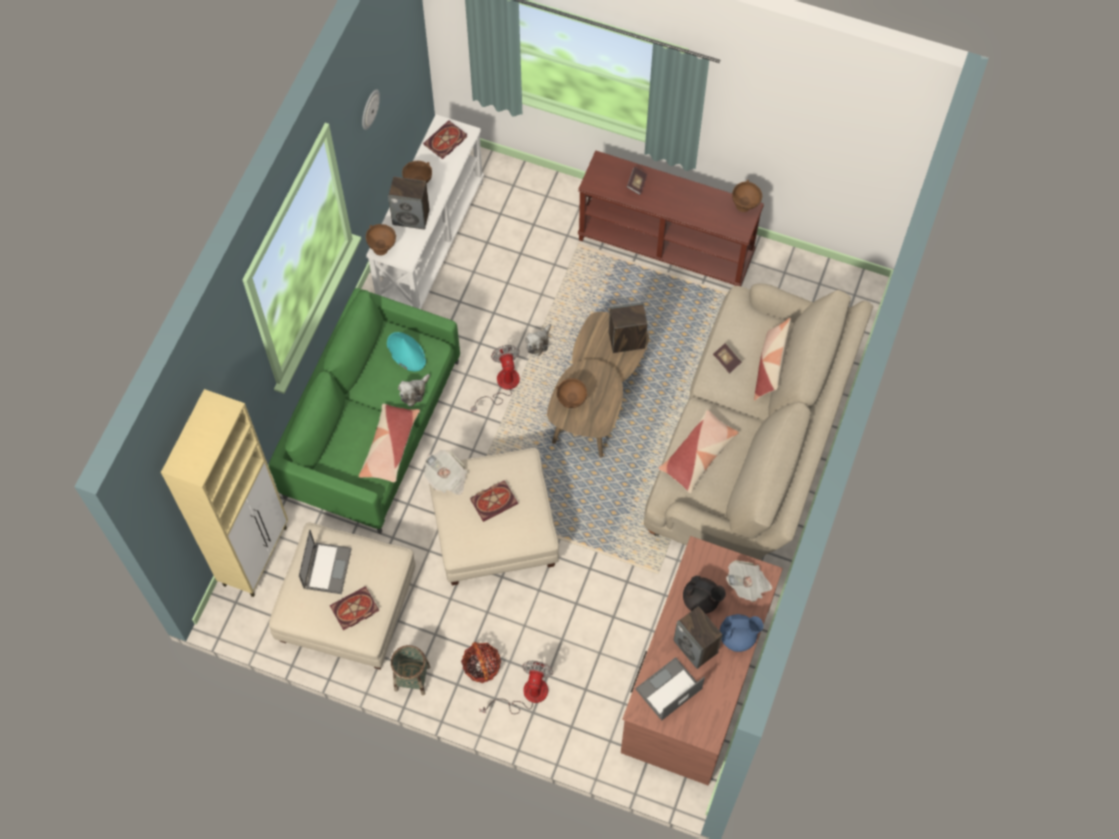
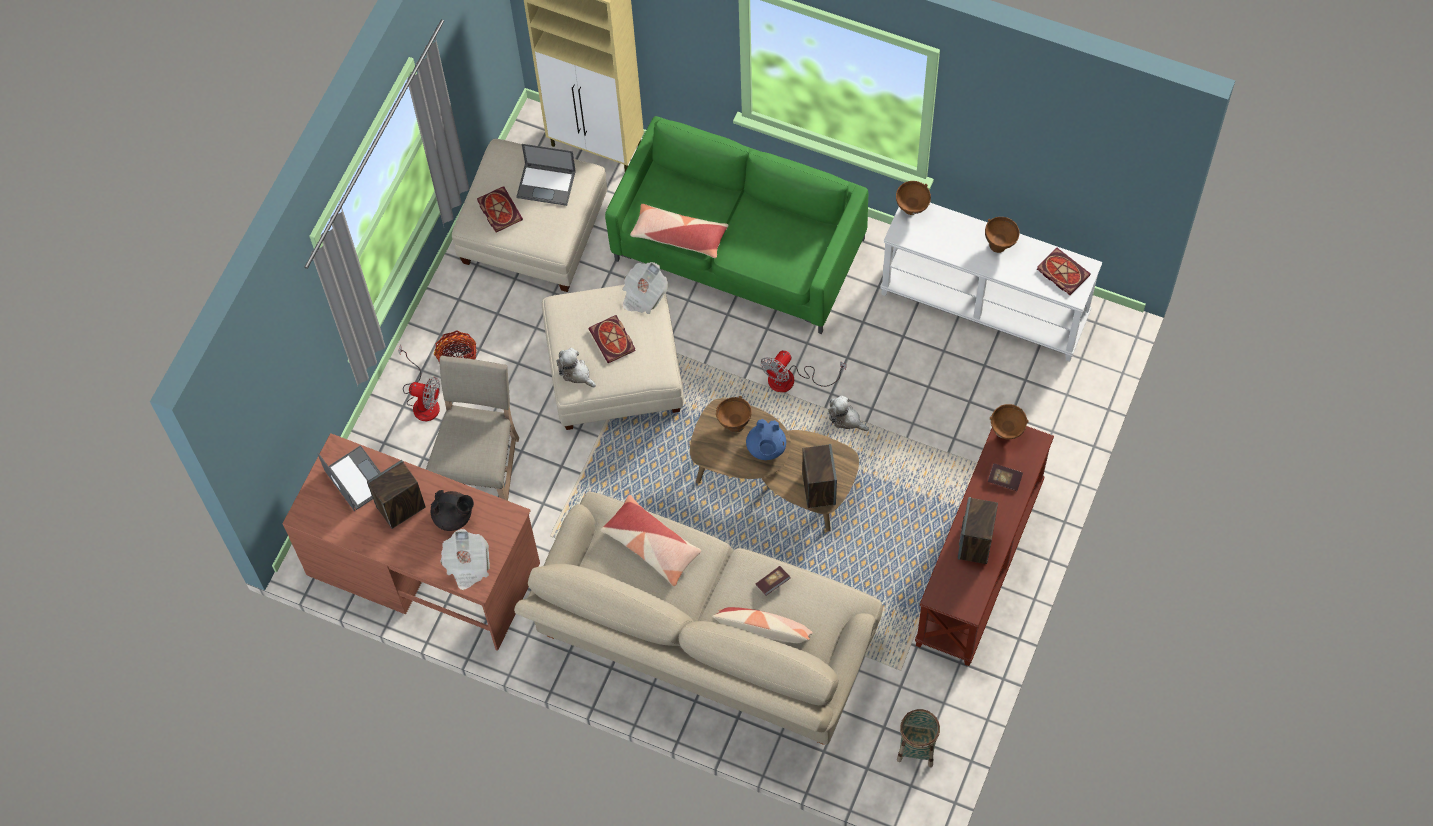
camera: 95 degrees right, 0 degrees up
wall clock [362,89,380,130] -> none
turquoise hat [387,332,426,371] -> none
speaker [388,176,430,230] -> speaker moved to [958,497,998,564]
basket [391,645,430,695] -> basket moved to [897,709,940,767]
plush toy [398,374,430,407] -> plush toy moved to [556,348,596,388]
fan [471,345,520,412] -> fan turned 135 degrees clockwise [761,350,846,392]
black teapot [683,576,726,614] -> black teapot turned 105 degrees counterclockwise [431,490,474,531]
blue teapot [720,614,764,652] -> blue teapot moved to [746,419,786,460]
brown bowl [732,180,762,212] -> brown bowl moved to [990,404,1029,440]
none -> beige chair [426,355,519,501]

